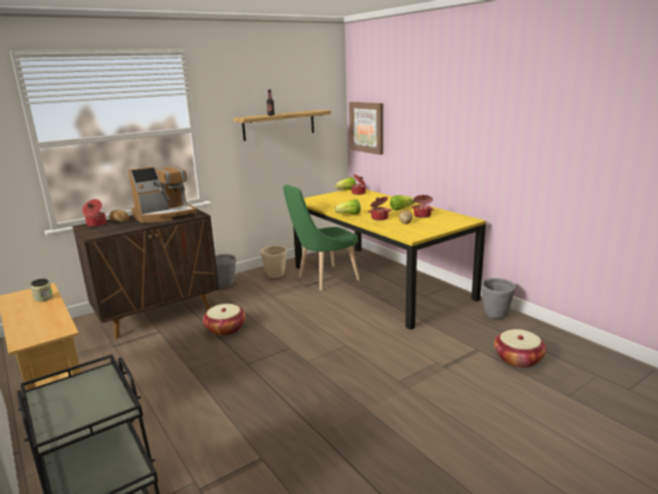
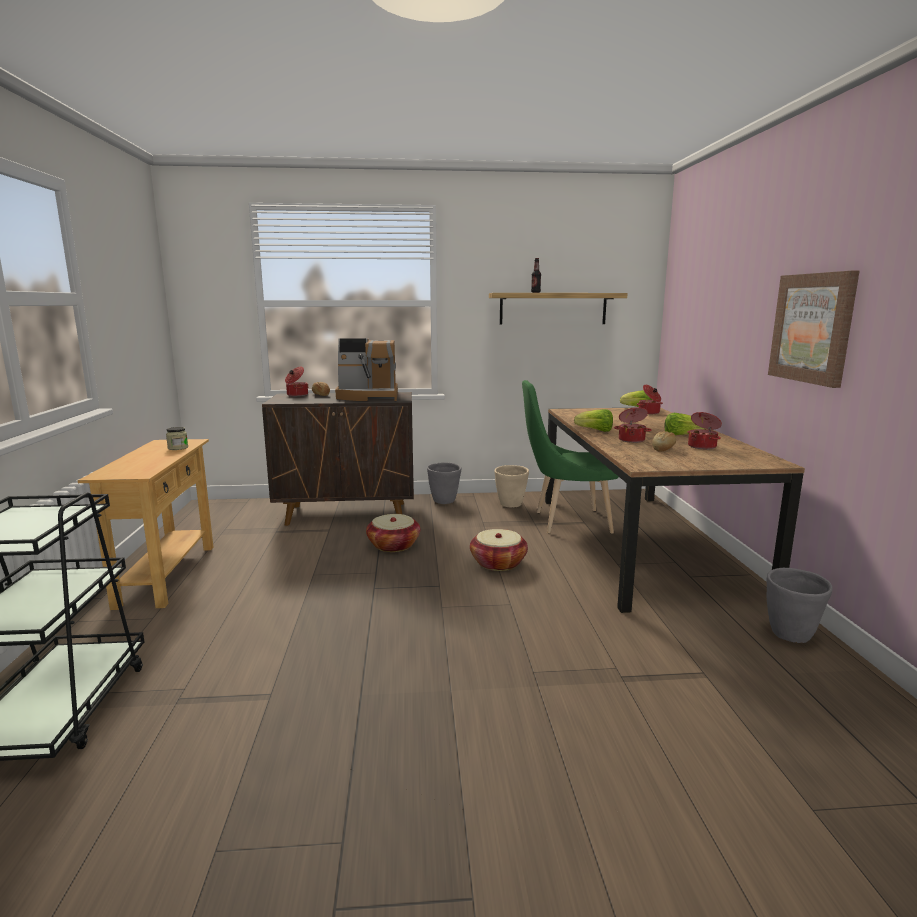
camera: 30 degrees right, 5 degrees down
yellow dining table [293,189,486,330] -> brown dining table [545,408,805,613]
picture [349,102,383,155] -> picture moved to [768,271,859,388]
basket [494,329,546,368] -> basket moved to [470,529,528,571]

